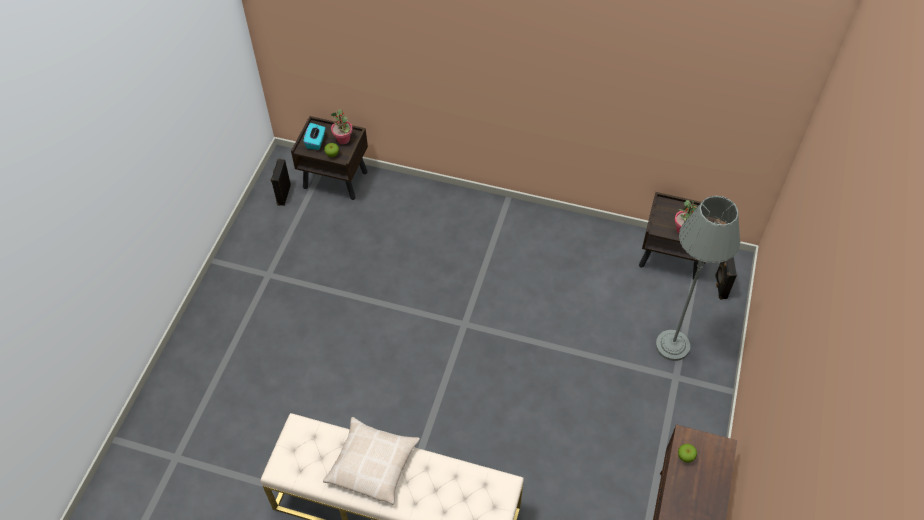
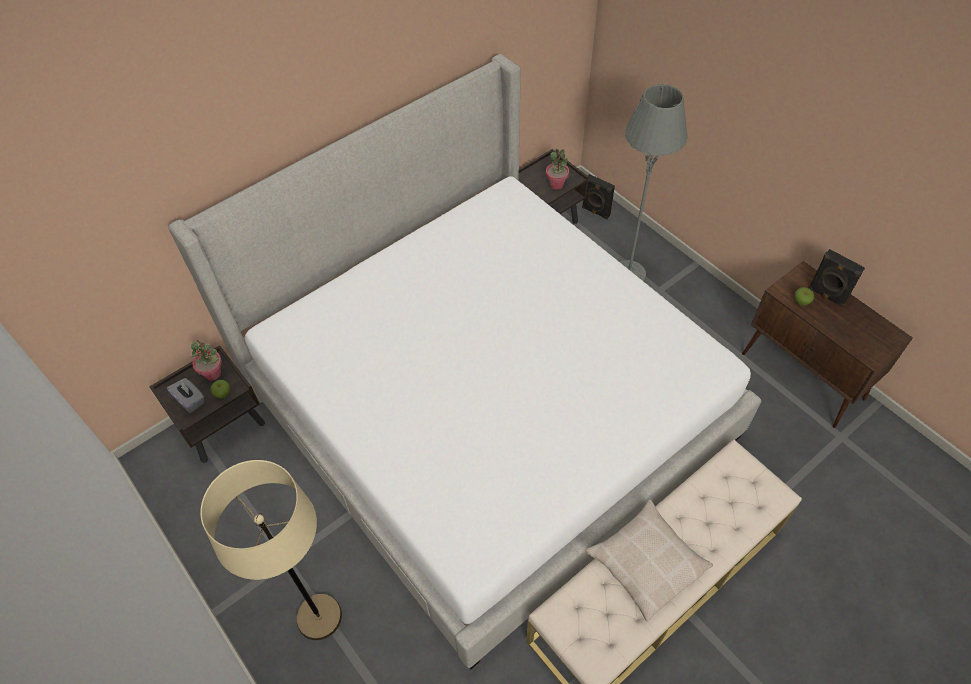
camera: 55 degrees left, 0 degrees up
black speaker [271,158,291,206] -> black speaker moved to [808,249,865,307]
turquoise tissue box [304,123,325,150] -> grey tissue box [167,378,204,413]
none -> bed [168,54,761,670]
none -> beige floor lamp [200,460,342,640]

